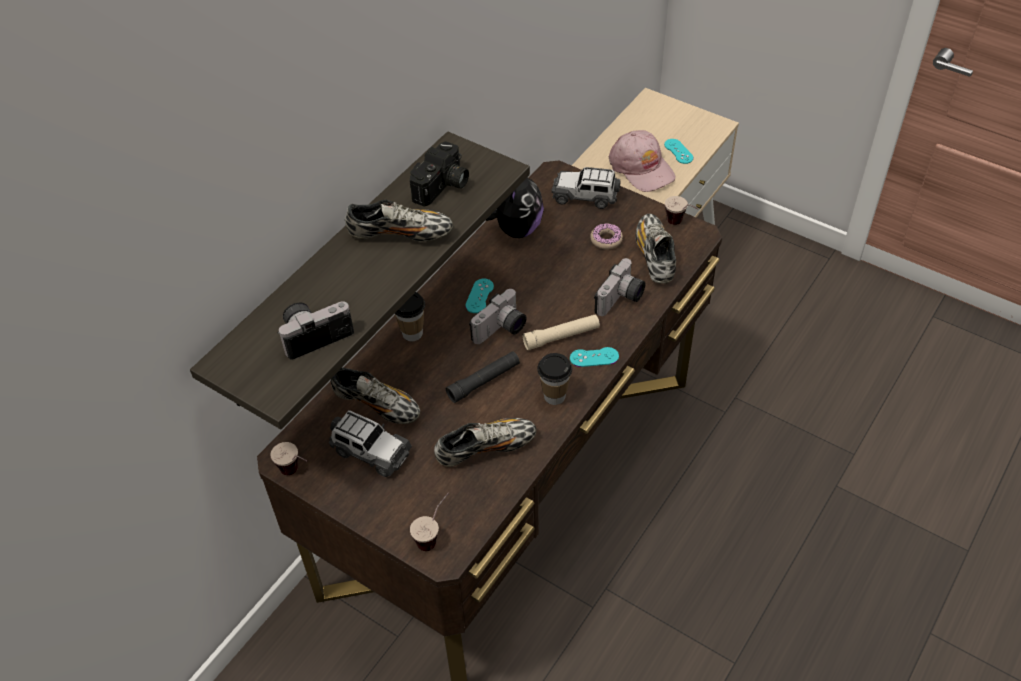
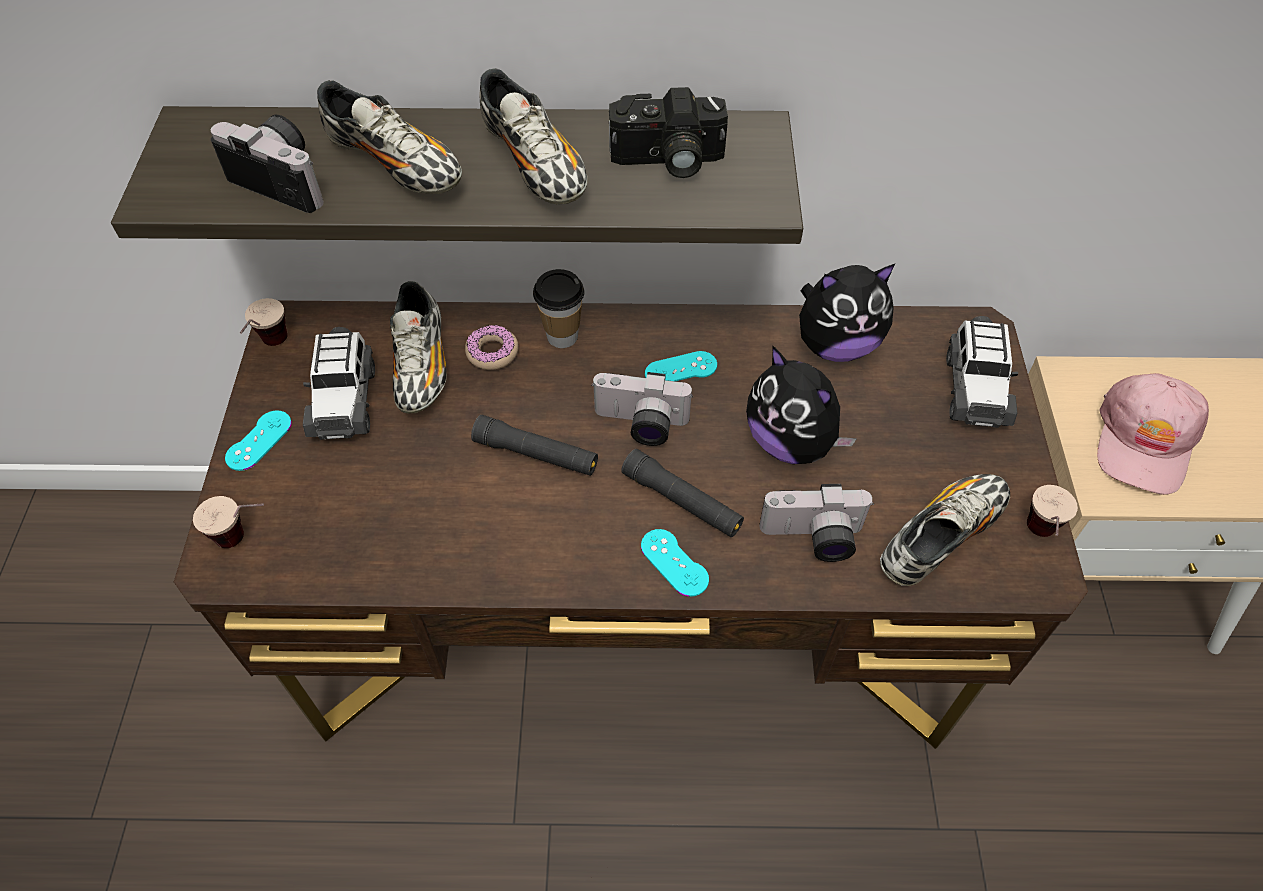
camera: 55 degrees right, 5 degrees up
shoe [434,418,536,467] -> shoe moved to [317,80,462,194]
beige flashlight [522,314,600,350] -> black flashlight [621,449,744,537]
cup [537,353,572,405] -> none
toy car [551,167,621,209] -> toy car turned 150 degrees counterclockwise [946,316,1018,428]
donut [590,223,623,249] -> donut moved to [465,325,518,370]
turquoise game controller [664,139,693,164] -> turquoise game controller moved to [225,410,292,471]
none -> plush toy [746,345,857,464]

